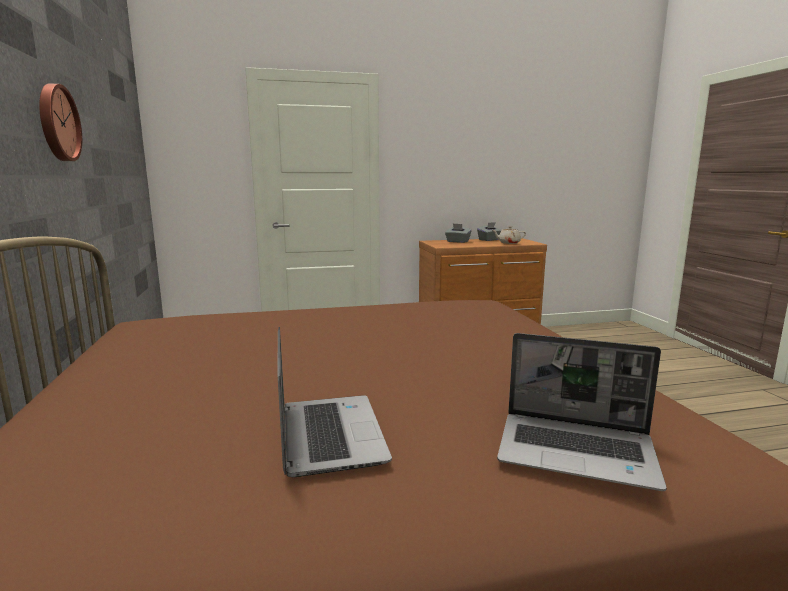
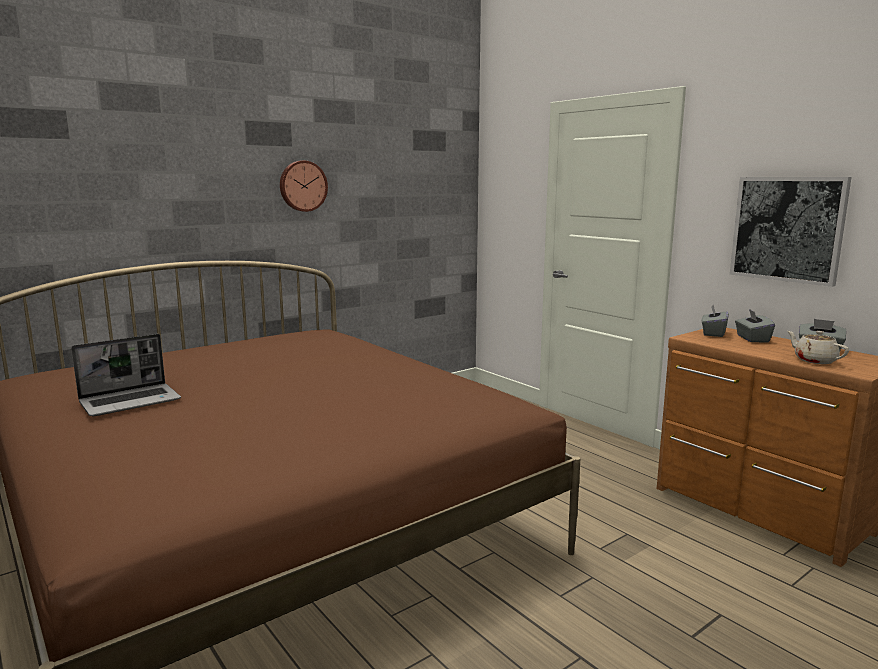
camera: 65 degrees right, 0 degrees up
laptop [497,333,667,491] -> none
none -> grey tissue box [702,305,729,337]
none -> picture [730,177,852,287]

